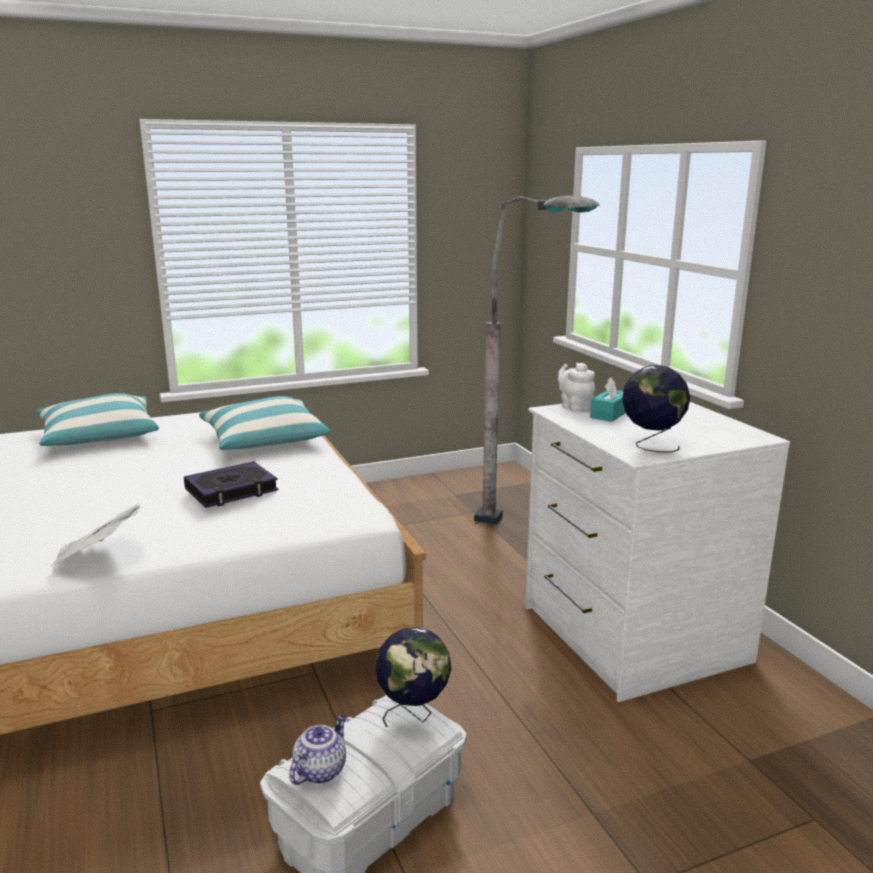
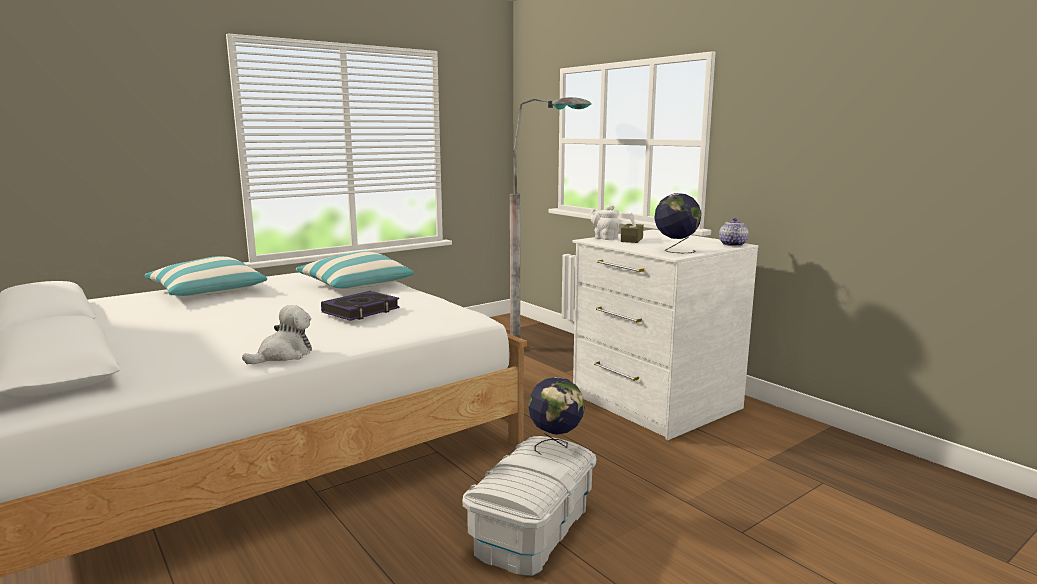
camera: 15 degrees left, 5 degrees down
newspaper [50,503,140,567] -> plush toy [242,305,312,364]
teapot [289,715,346,785] -> teapot moved to [719,218,749,246]
turquoise tissue box [590,377,626,422] -> brown tissue box [621,213,644,243]

